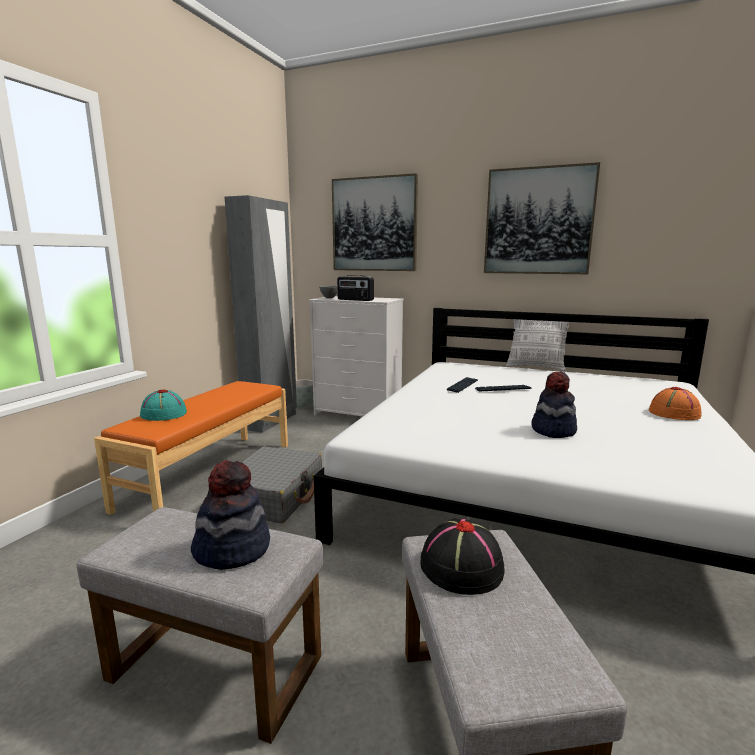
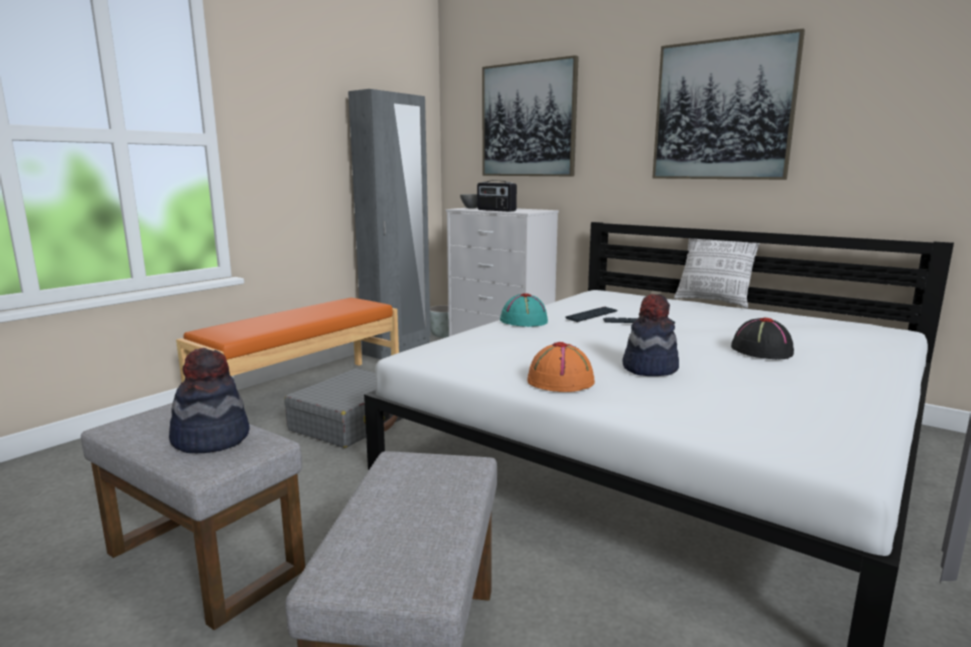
camera: 15 degrees right, 0 degrees up
turquoise hat [140,390,187,421] -> turquoise hat moved to [500,293,548,327]
black hat [420,518,505,595] -> black hat moved to [731,317,794,359]
orange hat [649,387,702,420] -> orange hat moved to [527,342,595,392]

